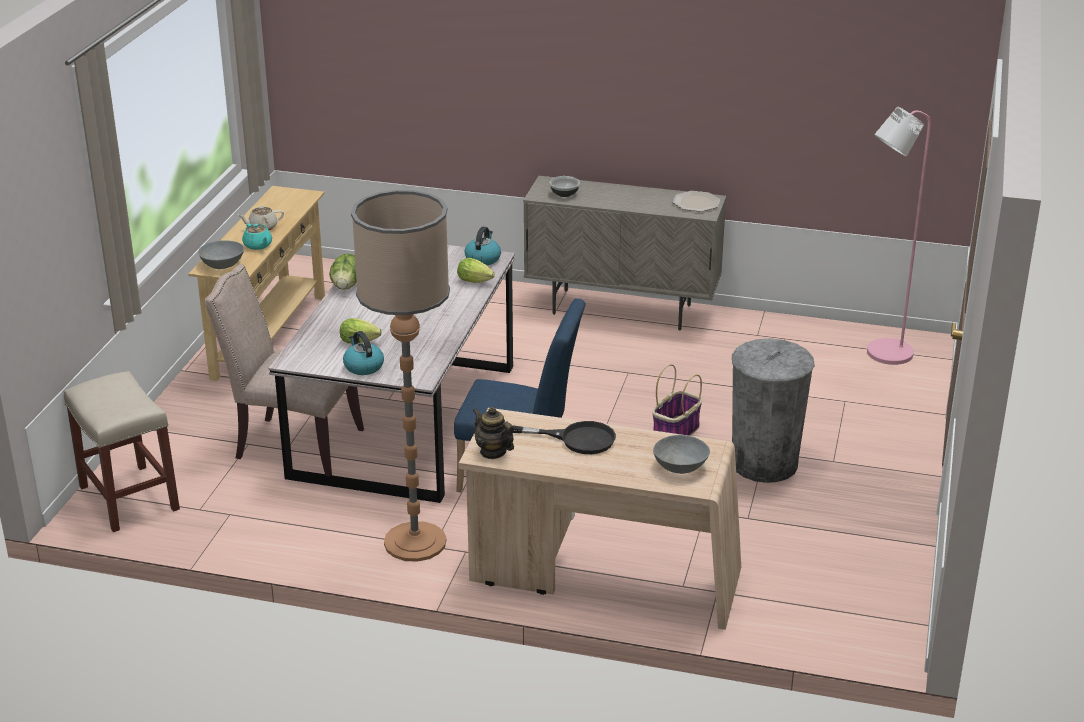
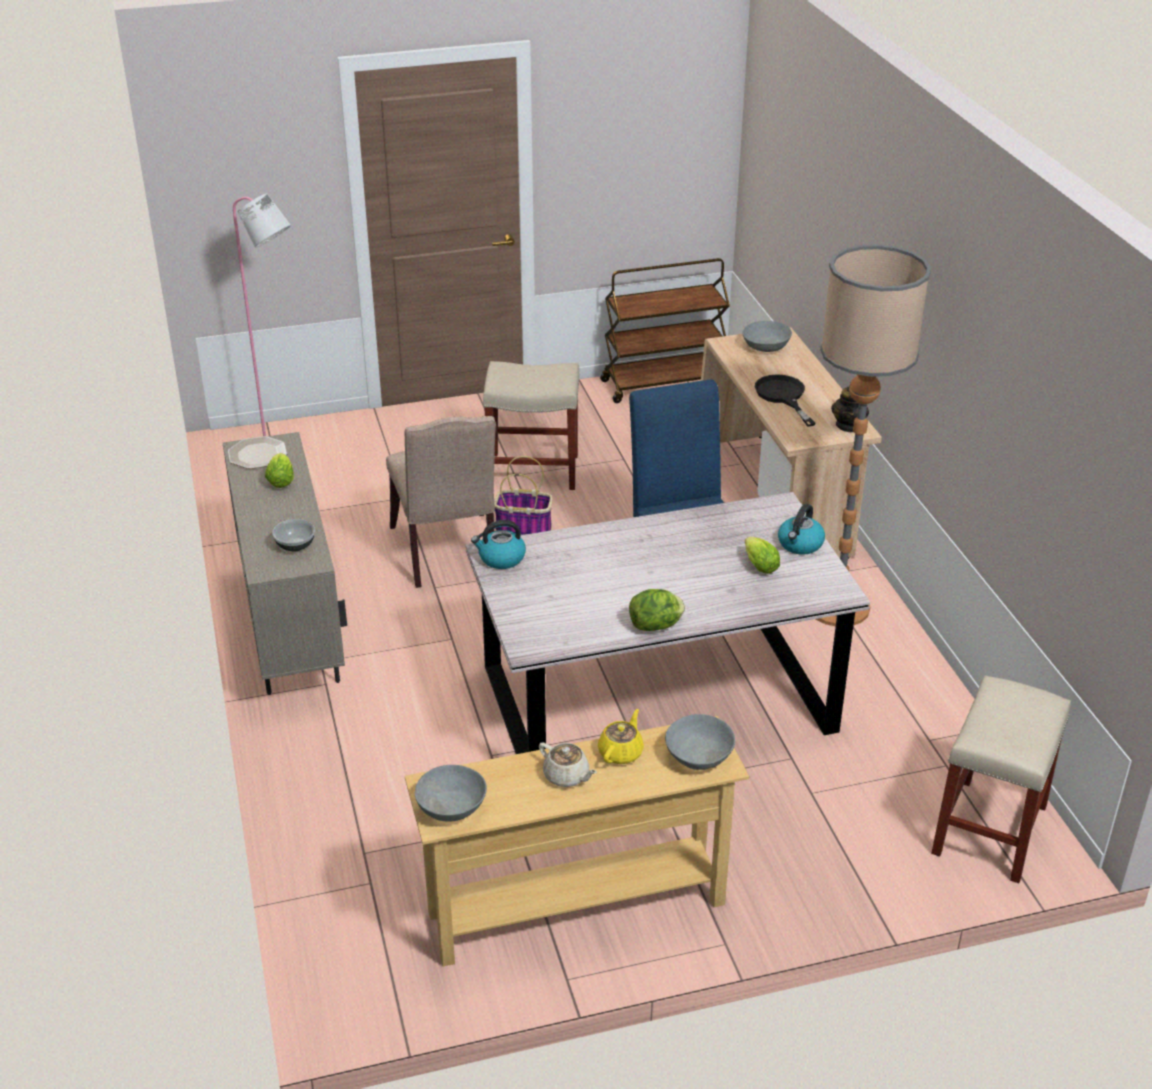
camera: 120 degrees left, 5 degrees up
beige chair [205,264,364,476] -> beige chair moved to [386,416,496,588]
turquoise teapot [242,224,272,250] -> yellow teapot [598,709,644,764]
lettuce [457,258,495,283] -> lettuce moved to [265,453,294,488]
grey trash can [732,338,815,483] -> beige stool [483,361,580,490]
none -> grey bowl [415,765,487,821]
none -> brown cart [600,258,730,403]

